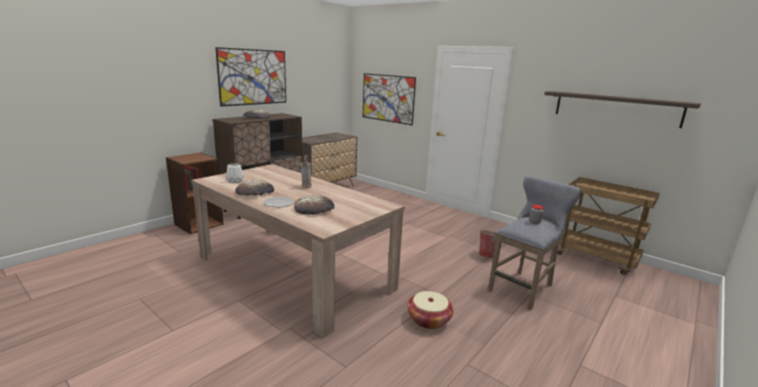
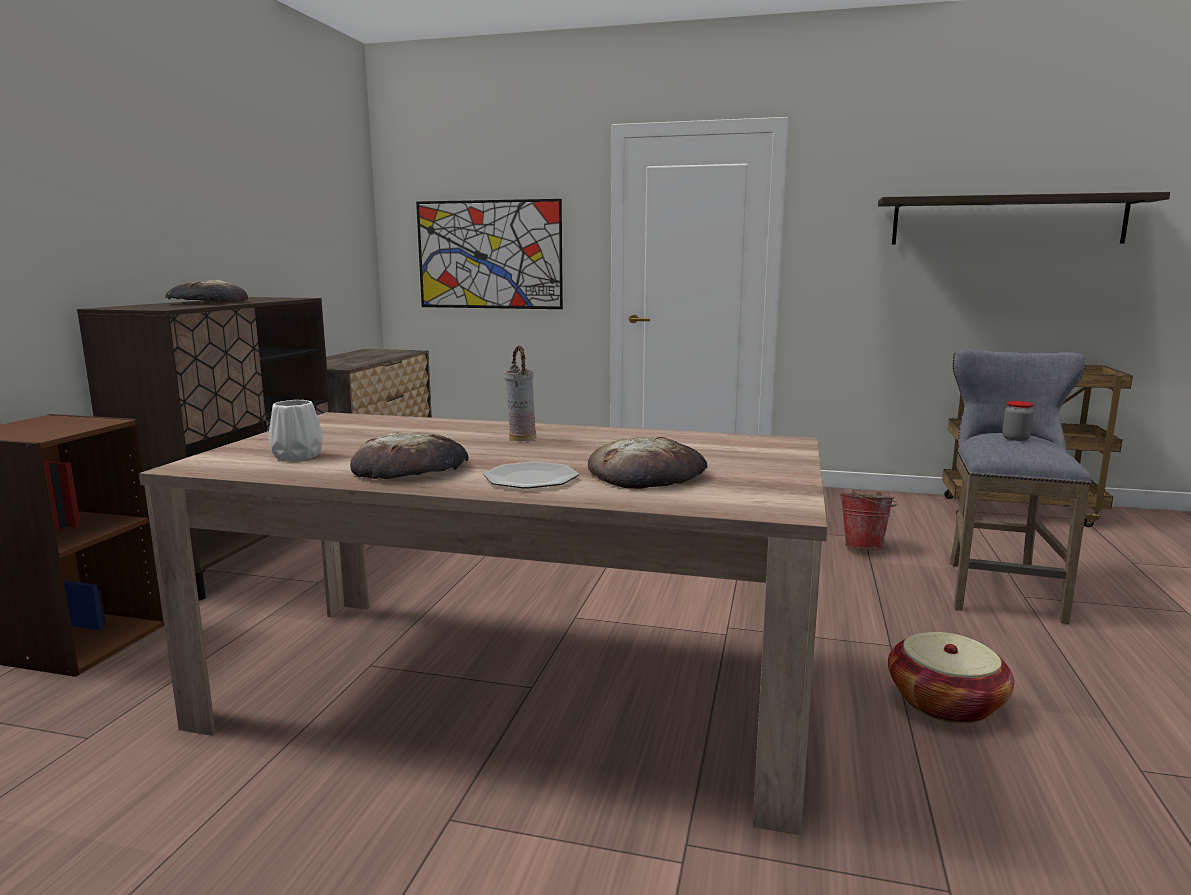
camera: 25 degrees left, 5 degrees down
picture [215,47,286,107] -> none

